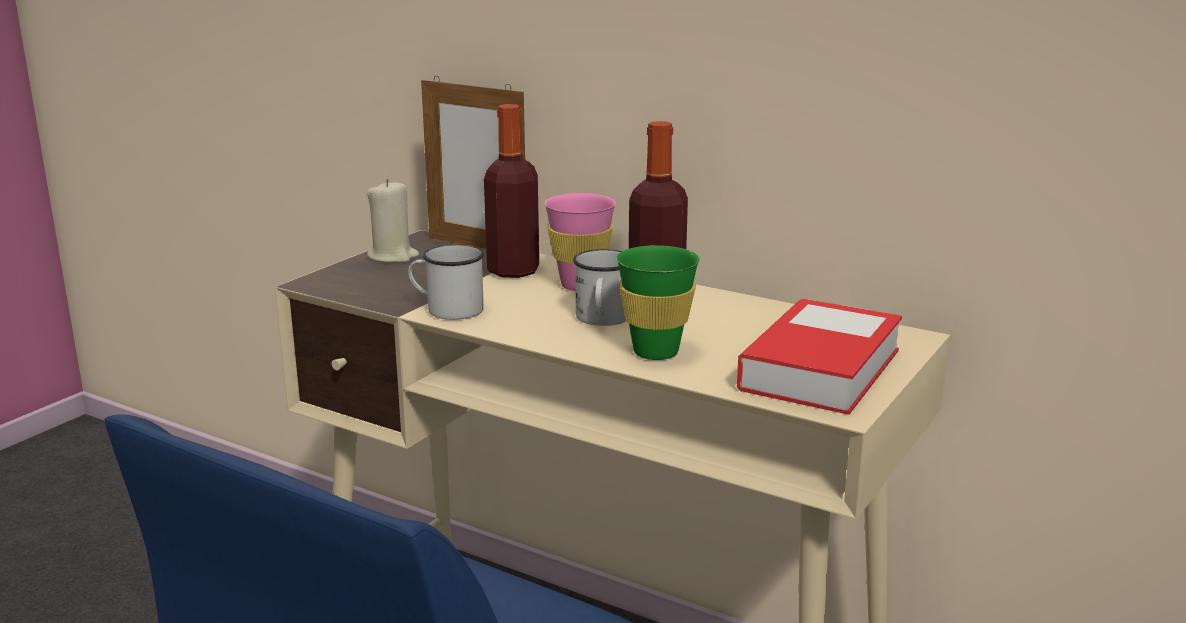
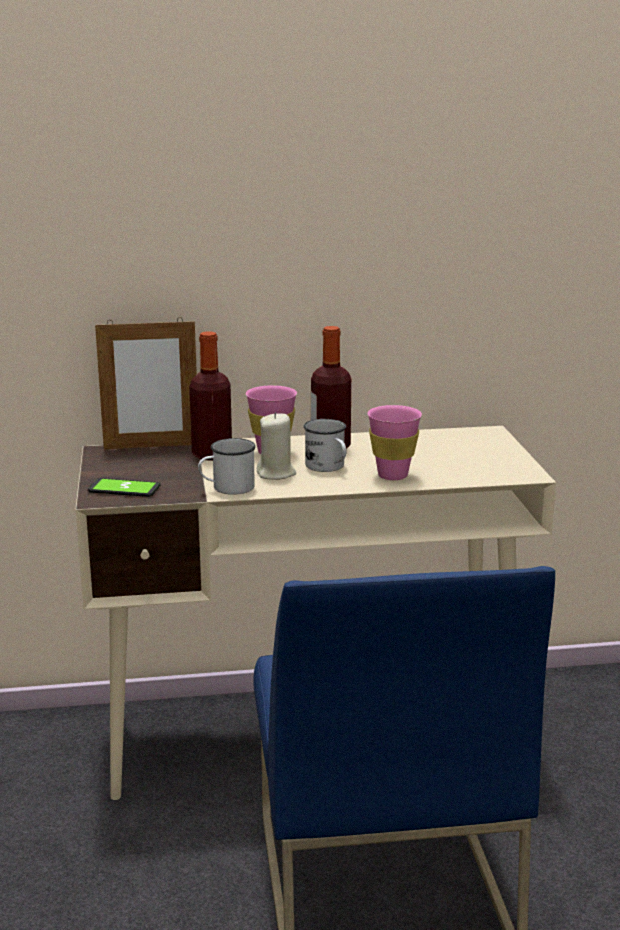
camera: 40 degrees left, 0 degrees up
beige candle [367,179,419,263] -> beige candle moved to [257,412,296,480]
green cup [616,245,700,360] -> pink cup [368,405,422,480]
book [737,298,902,415] -> none
none -> phone [88,478,160,497]

